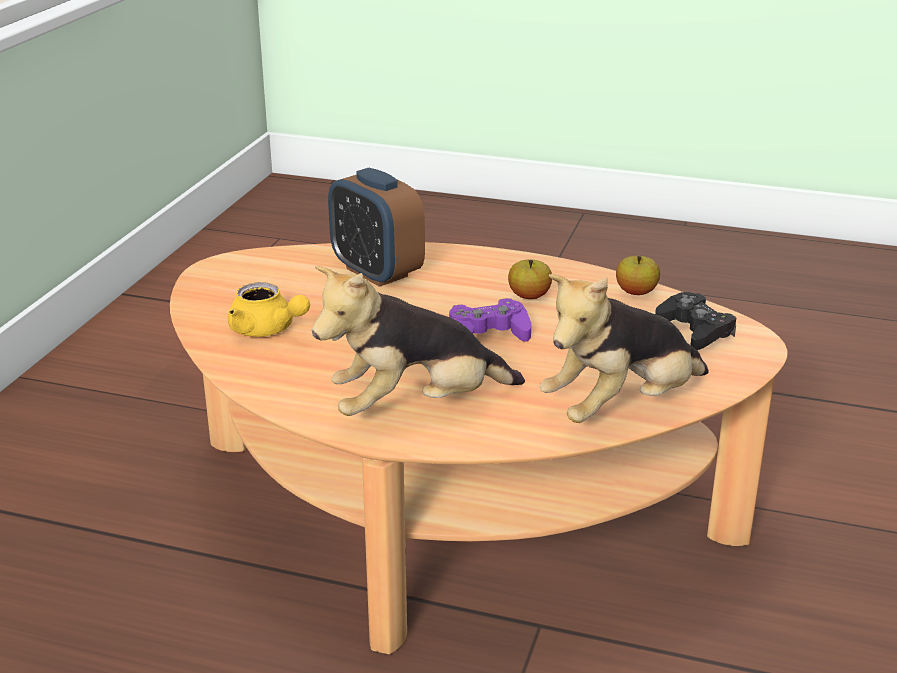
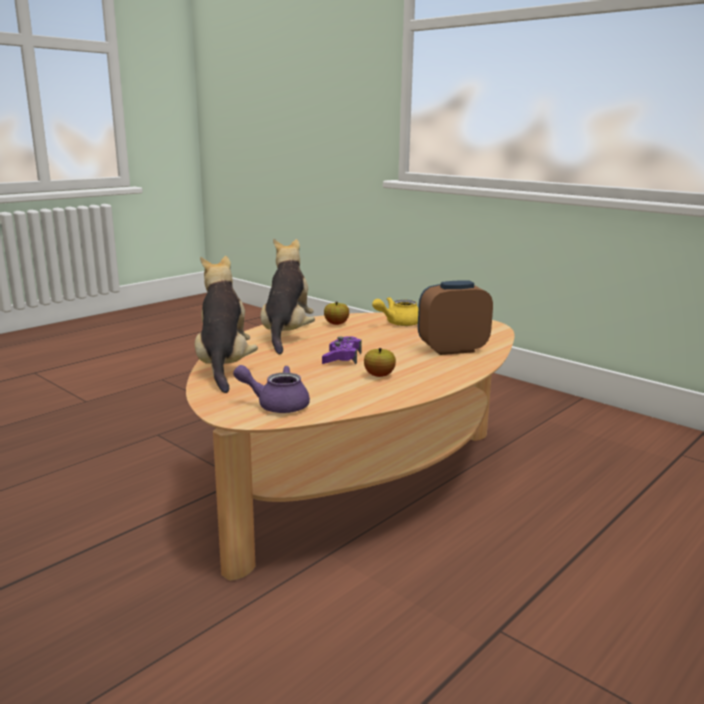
camera: 115 degrees right, 10 degrees down
apple [616,256,660,295] -> apple moved to [324,302,349,325]
black game controller [655,292,736,350] -> purple teapot [233,365,310,413]

